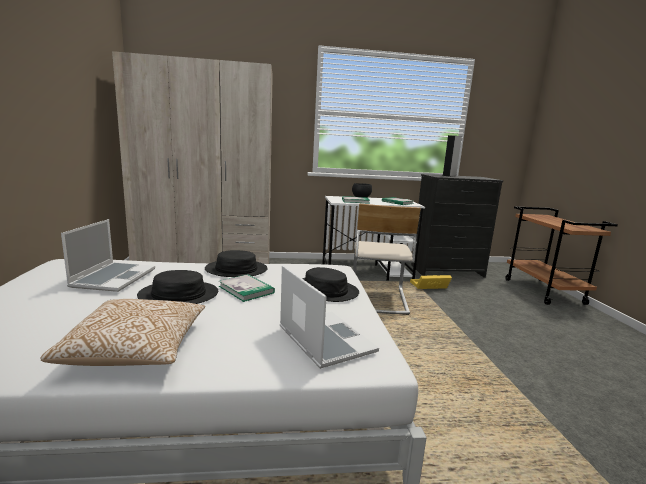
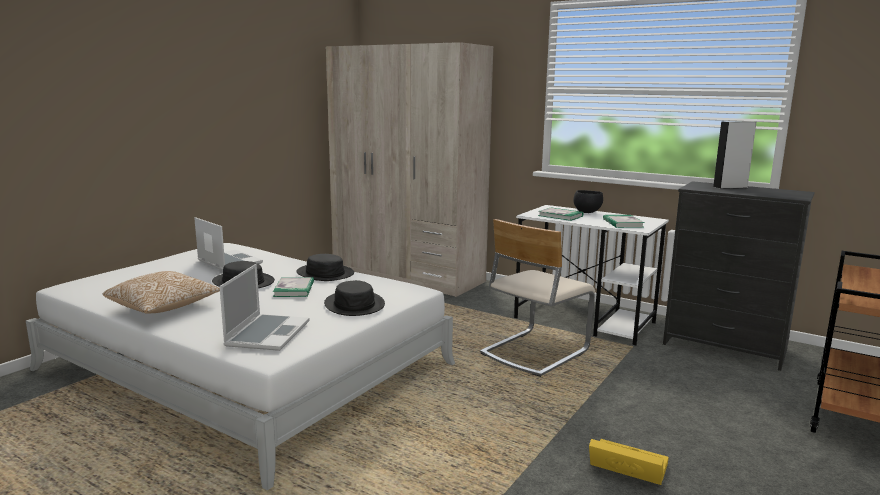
camera: 40 degrees right, 0 degrees up
laptop [61,219,155,292] -> laptop turned 90 degrees counterclockwise [194,217,263,271]
yellow storage box [410,275,452,289] -> yellow storage box moved to [589,439,669,485]

